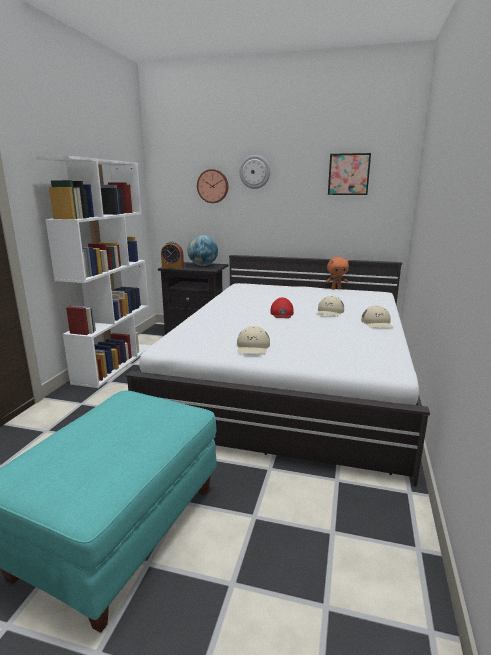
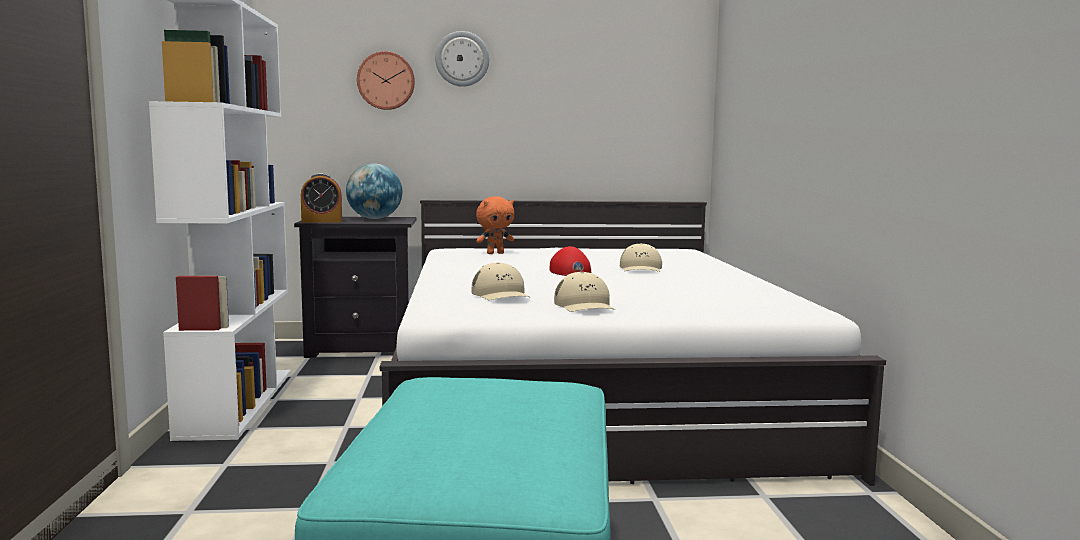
camera: 20 degrees left, 10 degrees down
orange plush toy [326,257,349,289] -> orange plush toy moved to [476,196,514,254]
picture [328,153,371,195] -> none
beige cap [361,306,394,328] -> beige cap moved to [472,262,531,300]

